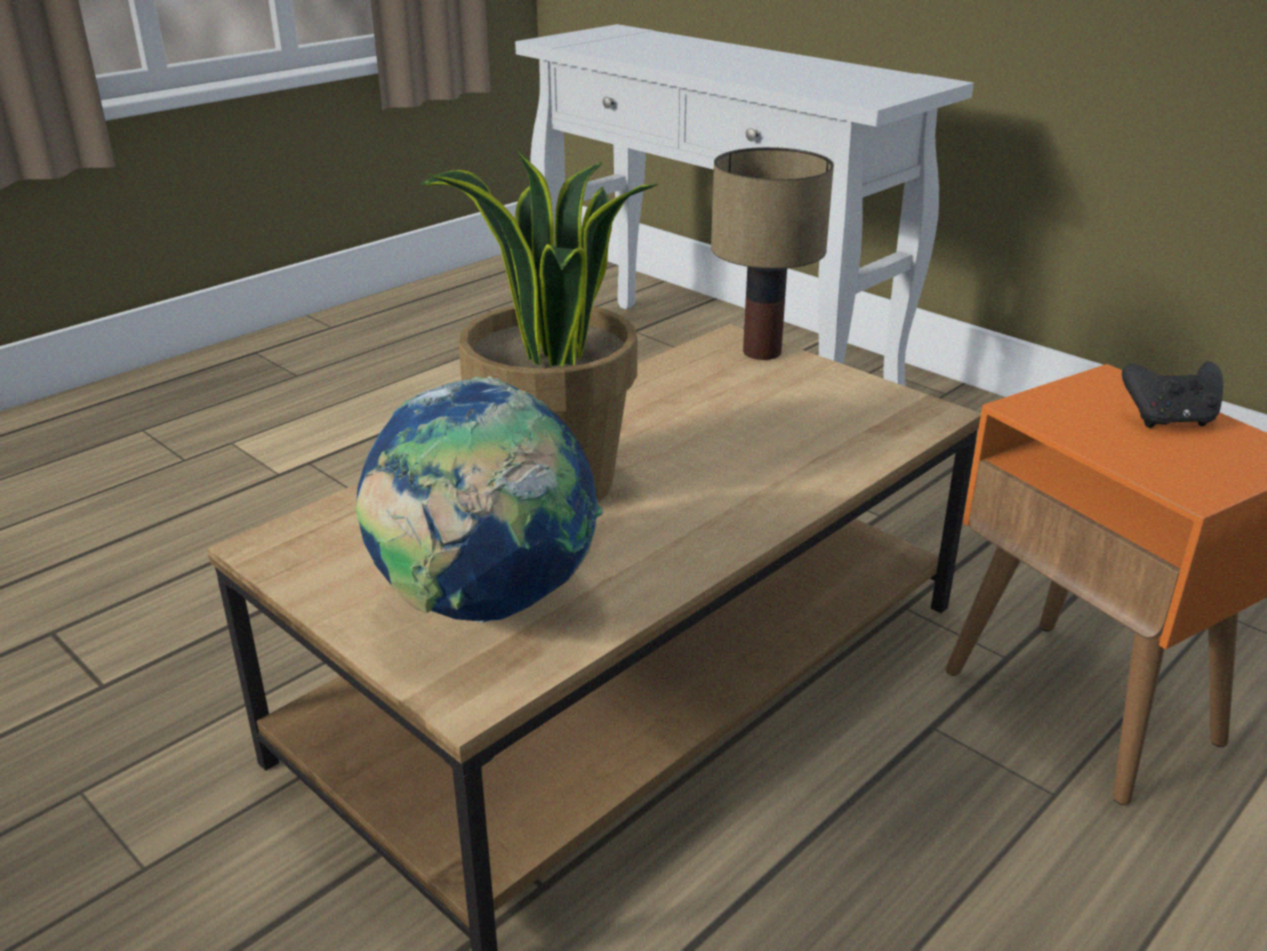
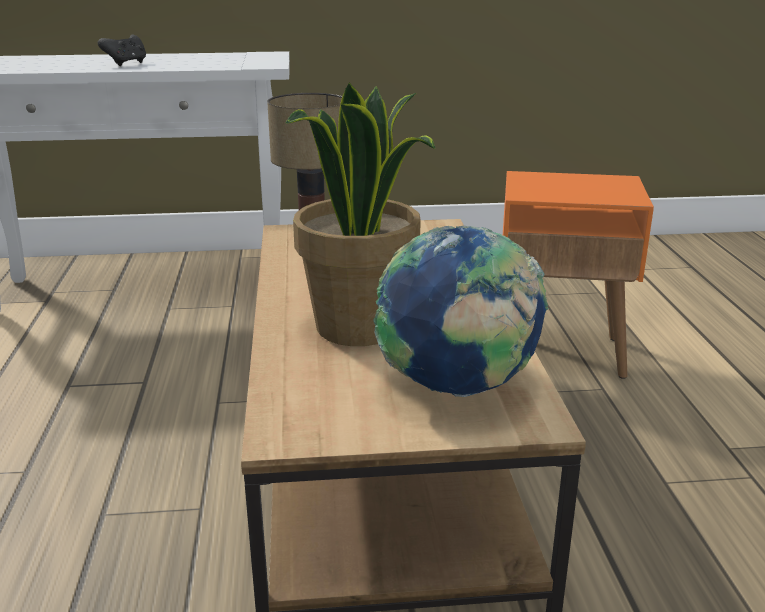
camera: 50 degrees left, 5 degrees down
black game controller [1122,361,1223,428] -> black game controller moved to [98,35,146,66]

